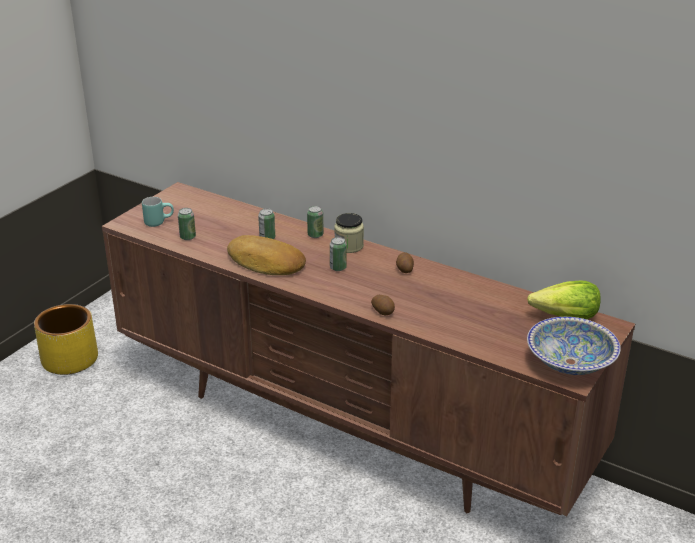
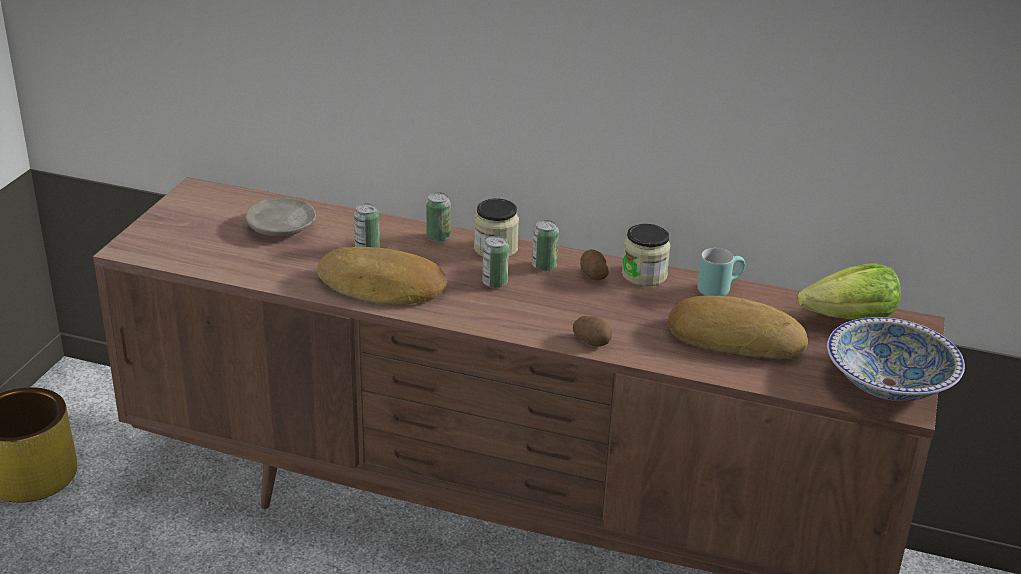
camera: 15 degrees left, 0 degrees up
turquoise mug [142,197,174,227] -> turquoise mug moved to [698,248,745,296]
can [178,208,196,240] -> can moved to [532,220,559,271]
none -> beige plate [245,197,316,236]
none -> jar [622,224,671,286]
none -> bread [667,296,808,359]

